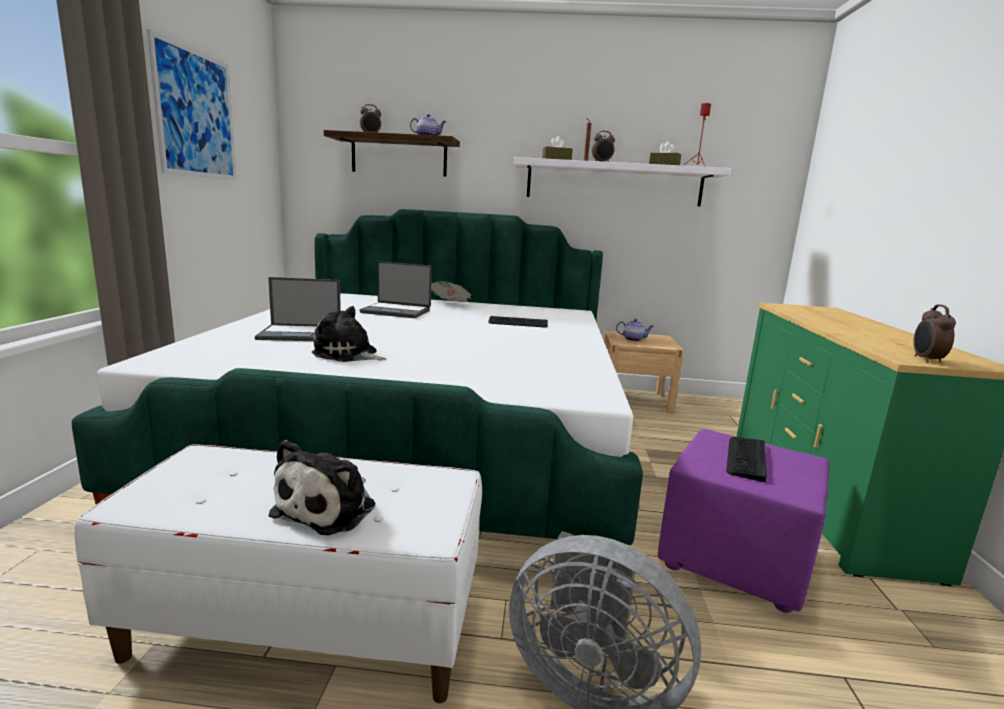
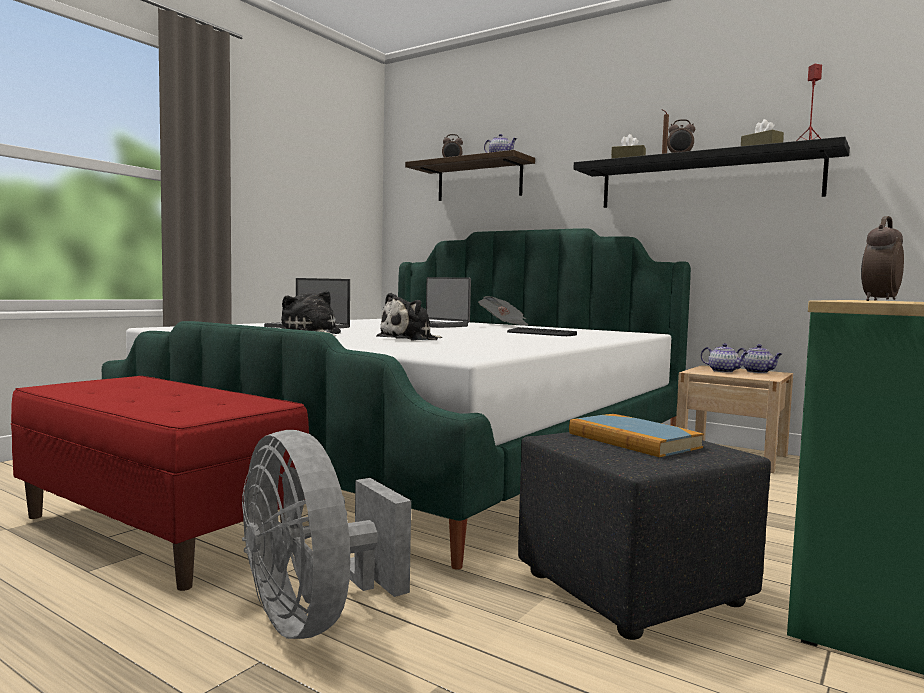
camera: 30 degrees right, 10 degrees down
white bench [74,445,482,703] -> red bench [11,376,309,591]
picture [147,29,236,180] -> none
plush toy [269,440,375,535] -> plush toy moved to [376,293,442,341]
white shelf [513,157,731,206] -> black shelf [573,137,850,208]
purple ottoman [658,429,830,613] -> black ottoman [518,432,771,640]
keyboard [726,437,767,482] -> book [569,414,704,457]
none -> teapot [737,344,782,373]

